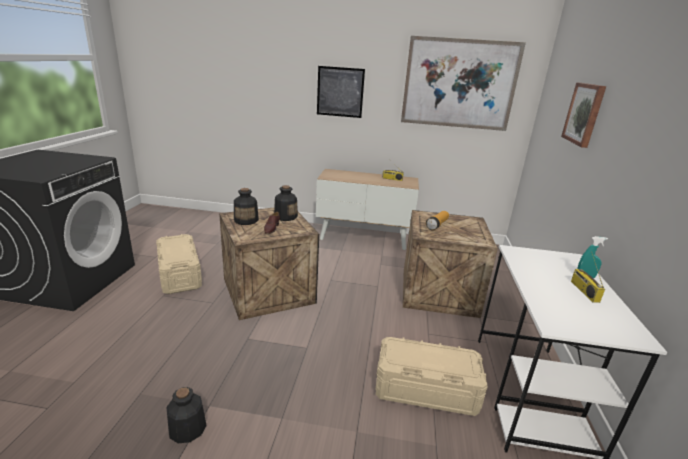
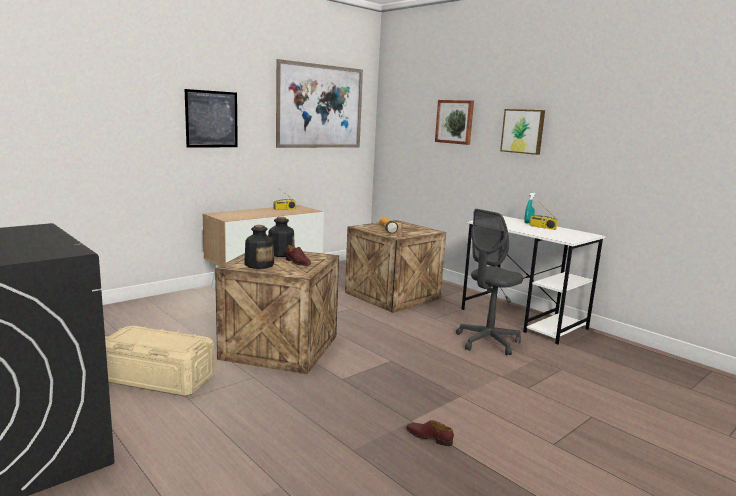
camera: 50 degrees left, 10 degrees down
bottle [166,387,207,443] -> brown shoe [406,420,454,446]
beige storage box [375,337,487,416] -> grey office chair [456,209,523,356]
none -> picture [500,109,545,155]

